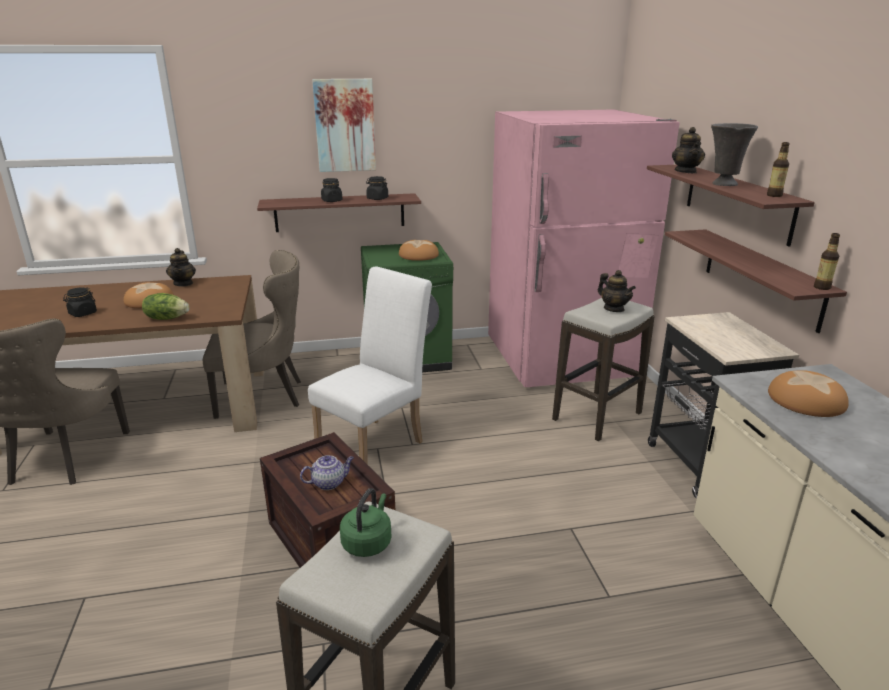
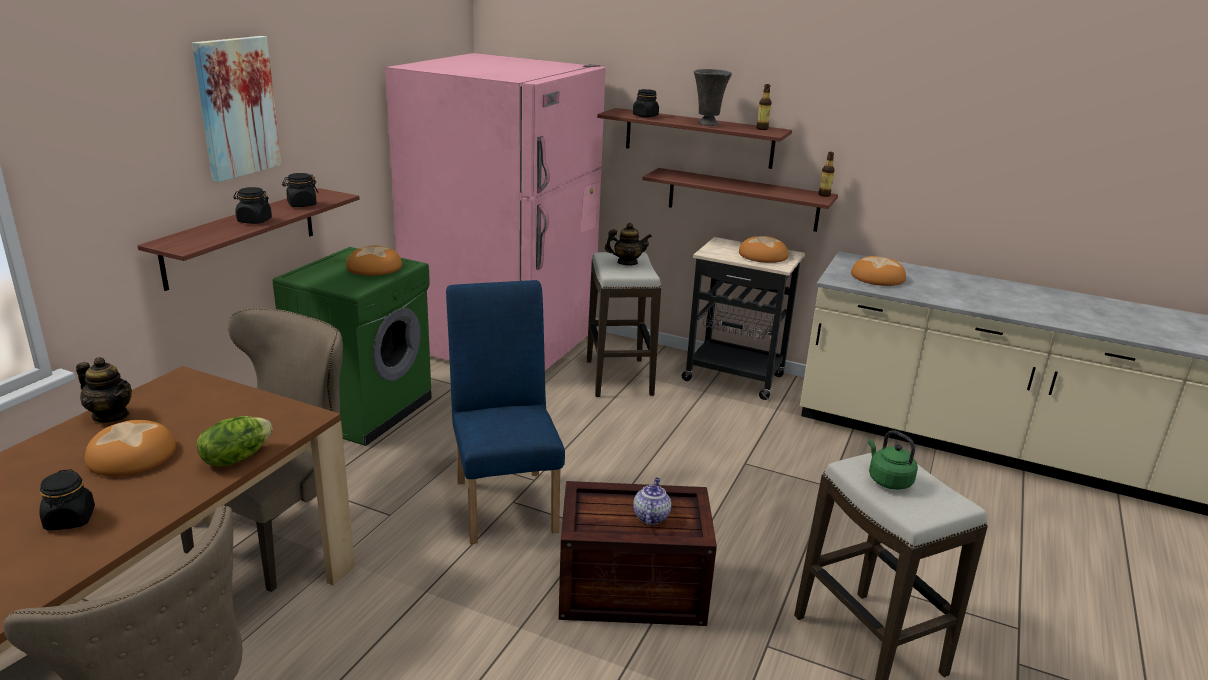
camera: 55 degrees left, 0 degrees up
white chair [308,266,432,464] -> blue chair [446,280,565,544]
teapot [672,127,705,173] -> black jar [633,89,659,118]
none -> bread [739,236,788,263]

